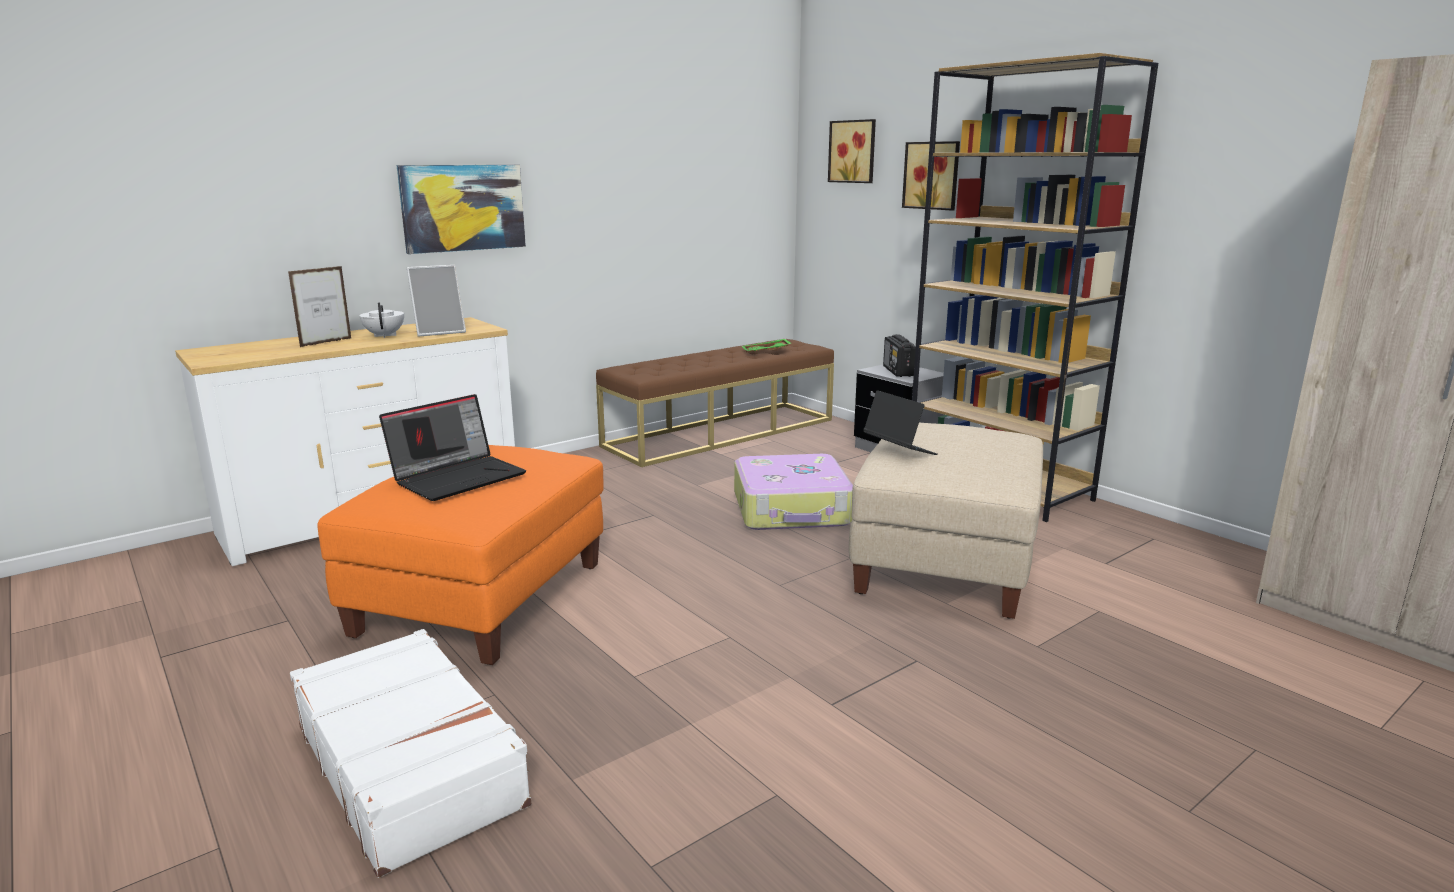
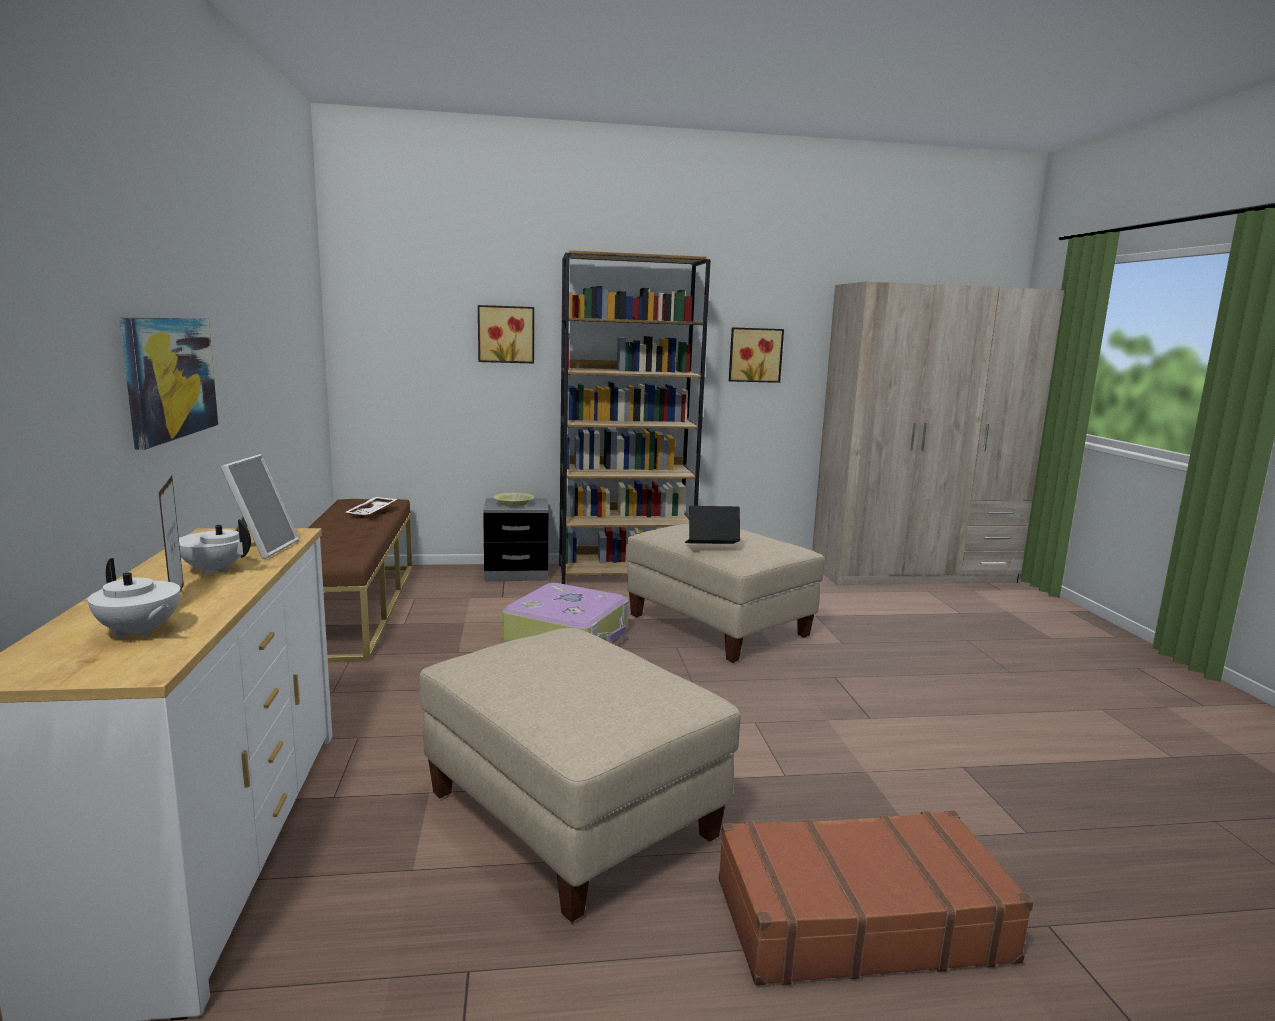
camera: 60 degrees left, 5 degrees down
white suitcase [290,629,531,878] -> brown suitcase [719,810,1033,986]
orange ottoman [317,445,604,665] -> beige ottoman [420,628,741,922]
laptop [379,394,526,501] -> none
green tray [742,339,792,352] -> white tray [346,497,397,517]
picture [828,119,876,183] -> picture moved to [729,327,784,383]
radio [883,334,916,377] -> yellow bowl [493,493,534,507]
none -> white teapot [88,558,180,639]

